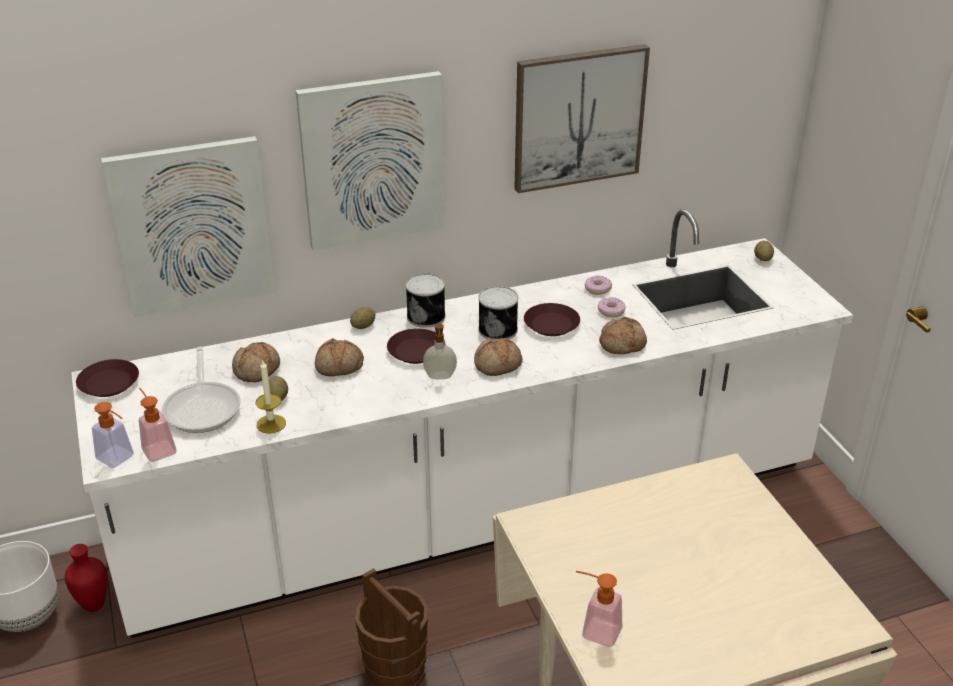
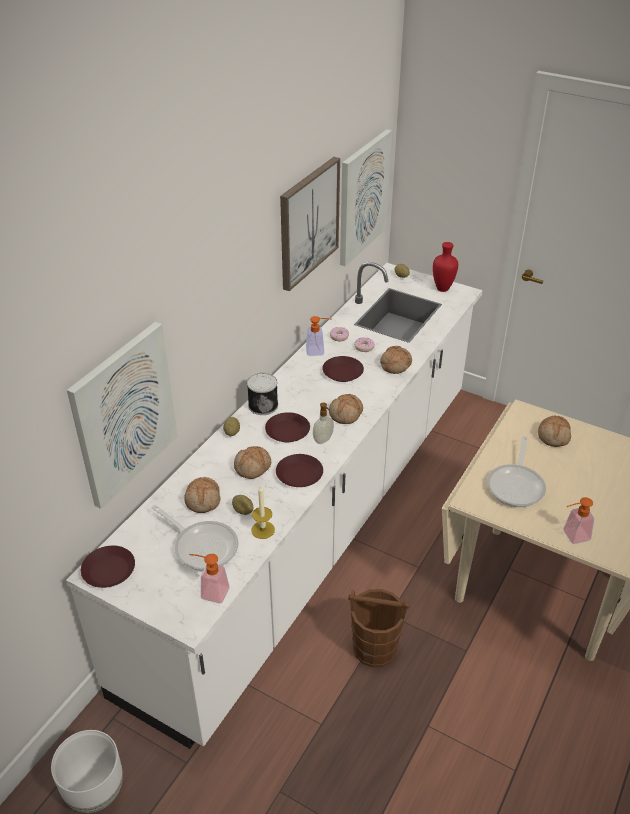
camera: 40 degrees left, 5 degrees up
red vase [65,544,107,612] -> red vase moved to [433,242,458,292]
soap dispenser [92,402,134,468] -> soap dispenser moved to [306,316,331,356]
picture [296,71,445,251] -> picture moved to [340,129,392,266]
can [478,286,518,340] -> none
none -> brown plate [276,454,323,487]
none -> frying pan [487,436,546,507]
none -> bread [538,416,571,447]

